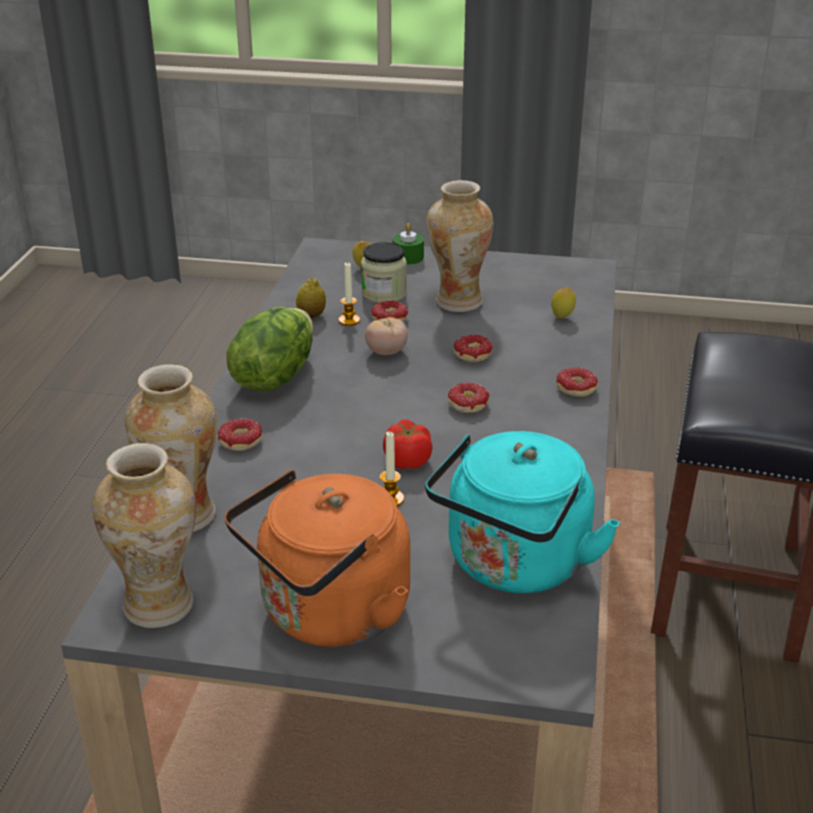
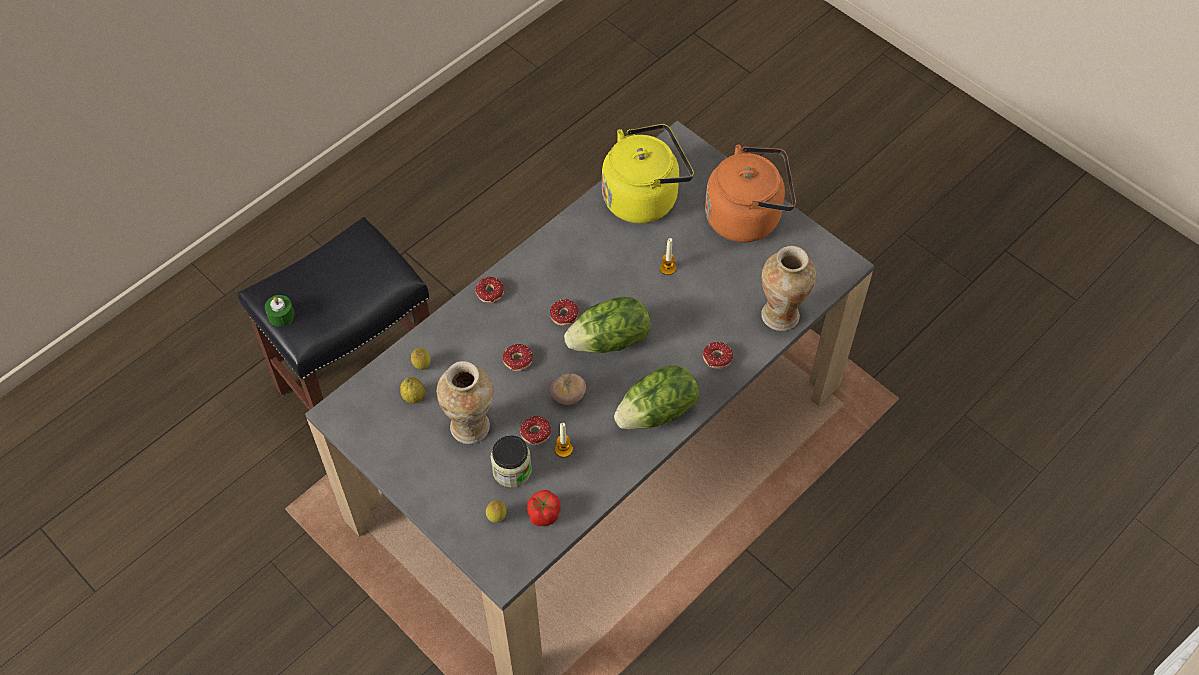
camera: 145 degrees left, 25 degrees up
vase [92,443,196,628] -> none
lemon [296,278,326,319] -> lemon moved to [400,377,425,403]
tomato [383,419,433,469] -> tomato moved to [527,490,561,527]
green candle [393,223,424,265] -> green candle moved to [265,295,295,326]
turquoise kettle [425,431,620,593] -> yellow kettle [602,124,694,223]
none -> lettuce [564,297,651,353]

